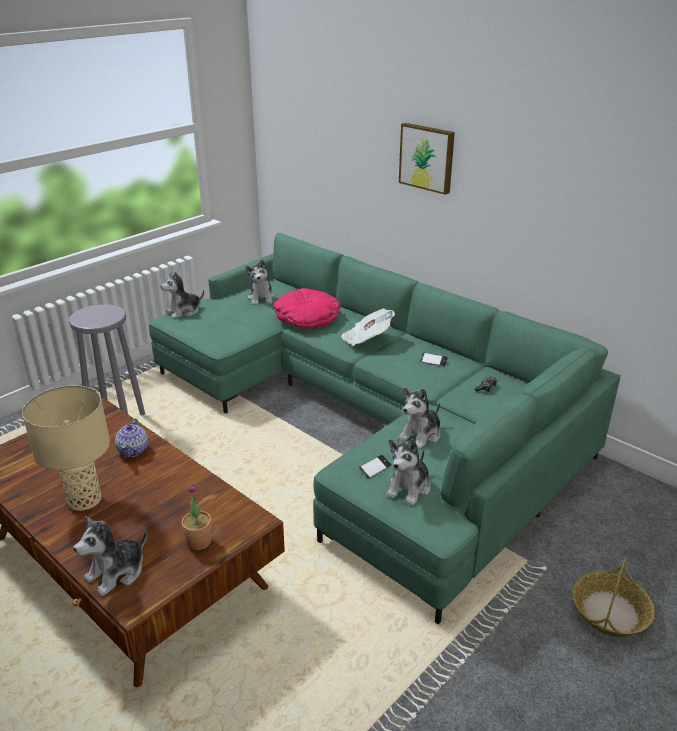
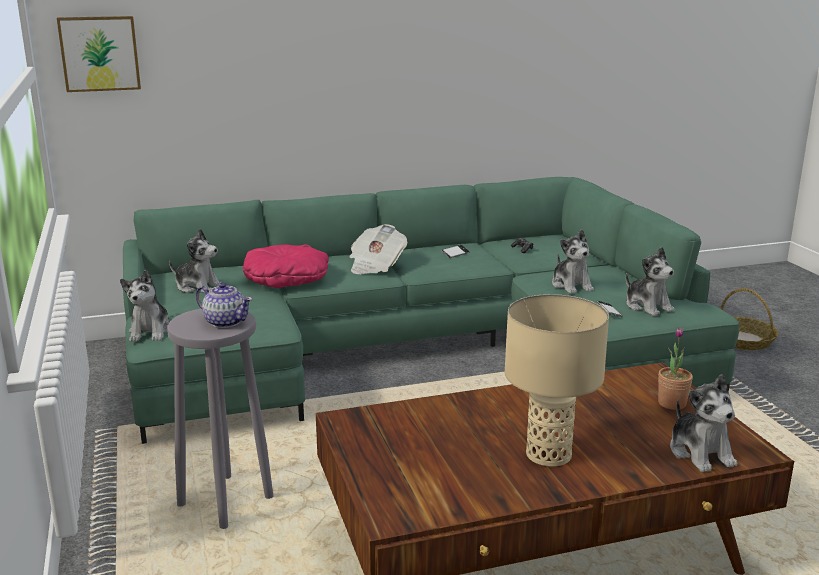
camera: 60 degrees left, 10 degrees down
teapot [115,419,148,458] -> teapot moved to [196,283,252,328]
picture [399,123,455,195] -> picture moved to [57,16,141,92]

